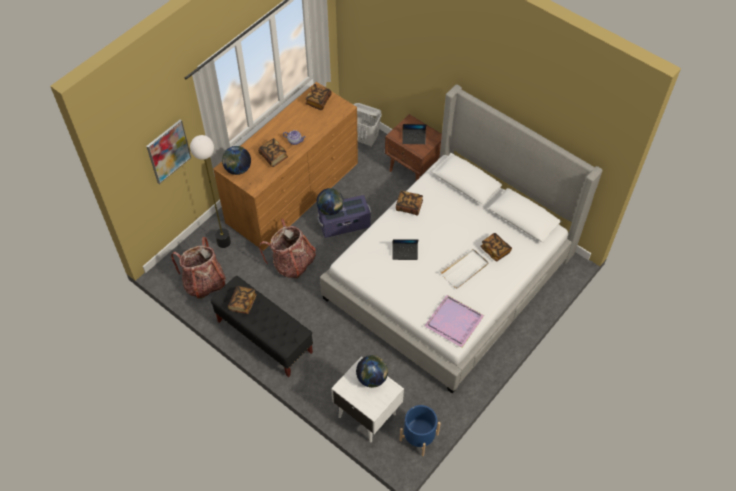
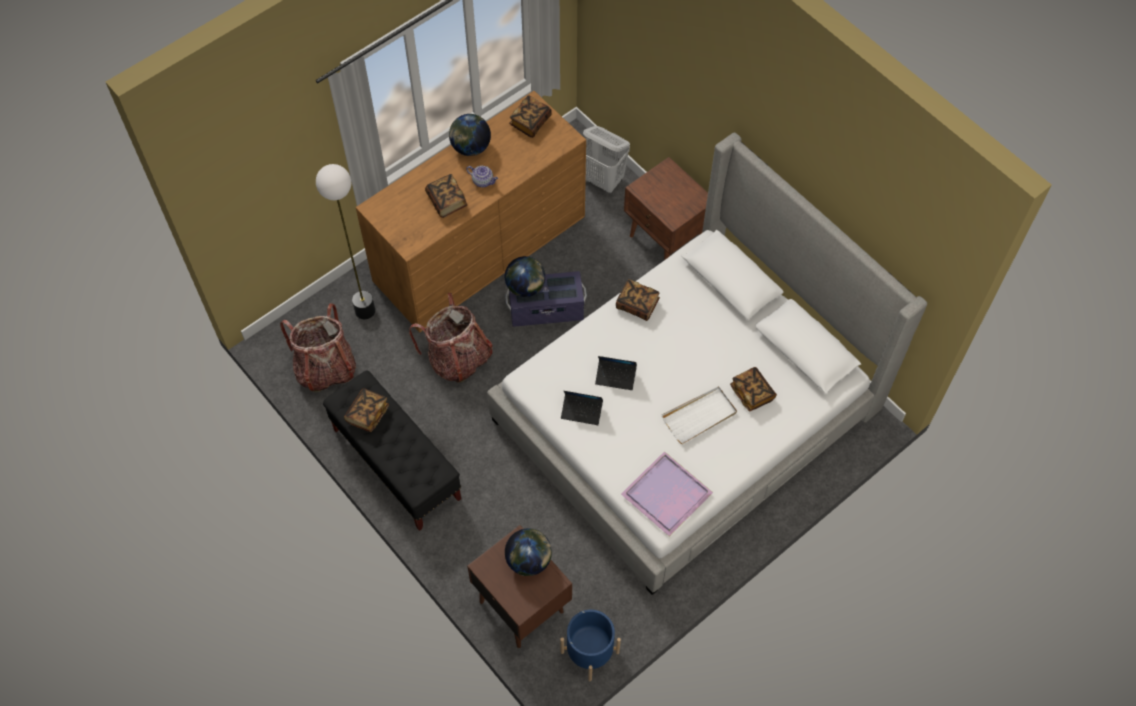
camera: 10 degrees right, 5 degrees up
picture [146,119,191,184] -> none
globe [222,146,251,175] -> globe moved to [449,114,491,156]
white nightstand [331,357,404,443] -> brown nightstand [467,525,572,648]
laptop [402,124,426,144] -> laptop moved to [561,391,603,425]

